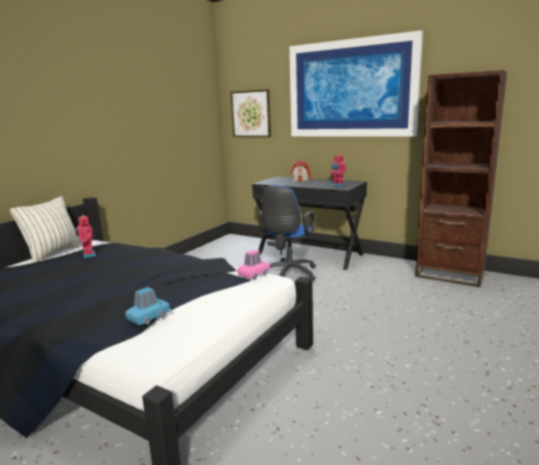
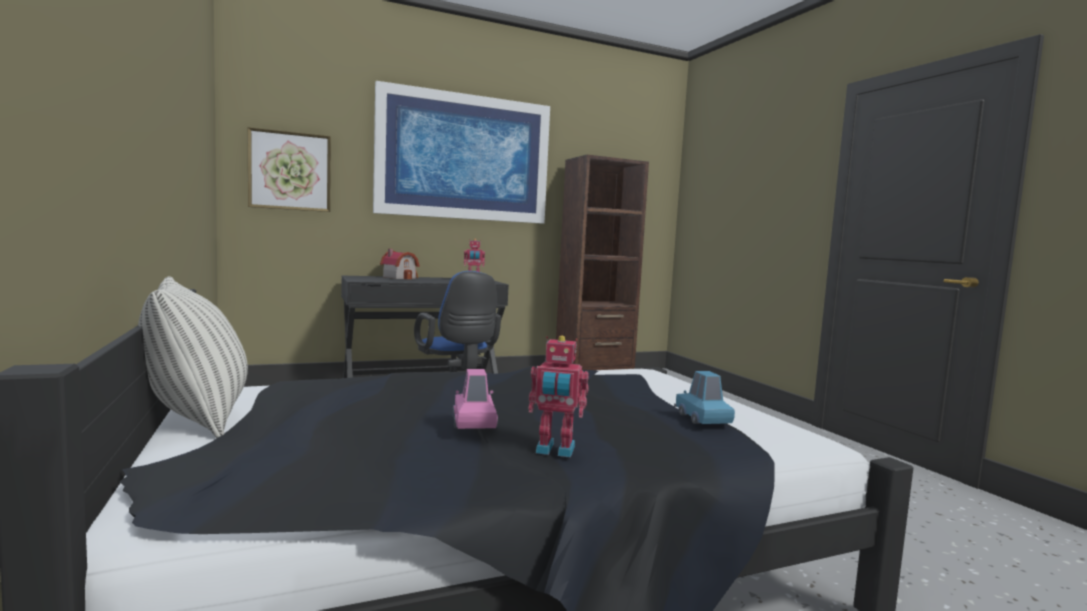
camera: 55 degrees left, 10 degrees down
toy robot [75,215,96,258] -> toy robot moved to [528,336,589,457]
pink toy car [237,250,271,279] -> pink toy car moved to [453,369,498,429]

